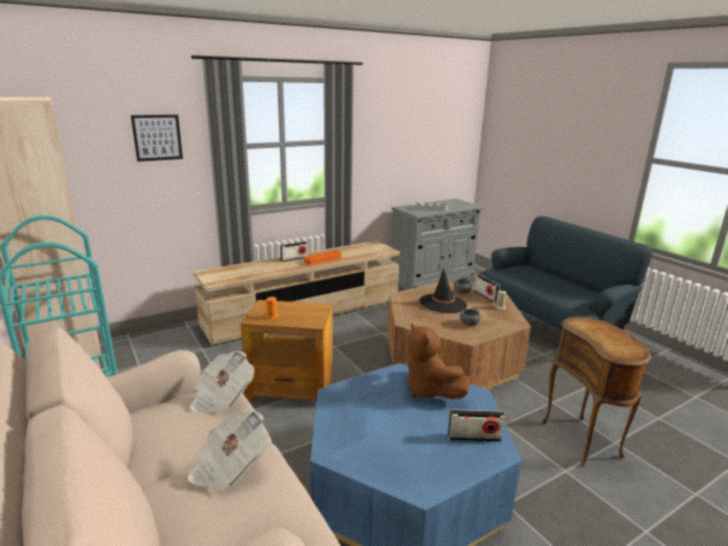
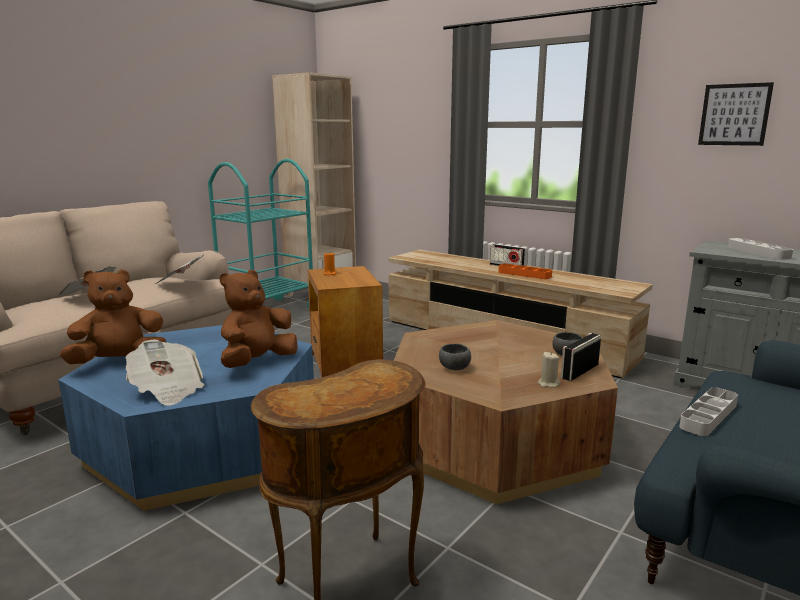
camera: 70 degrees right, 5 degrees down
picture [131,115,183,162] -> picture moved to [698,82,774,146]
black hat [420,269,467,313] -> none
radio [448,409,505,442] -> newspaper [126,340,204,406]
none -> brown plush toy [60,269,167,364]
none -> grey tray [679,387,738,436]

